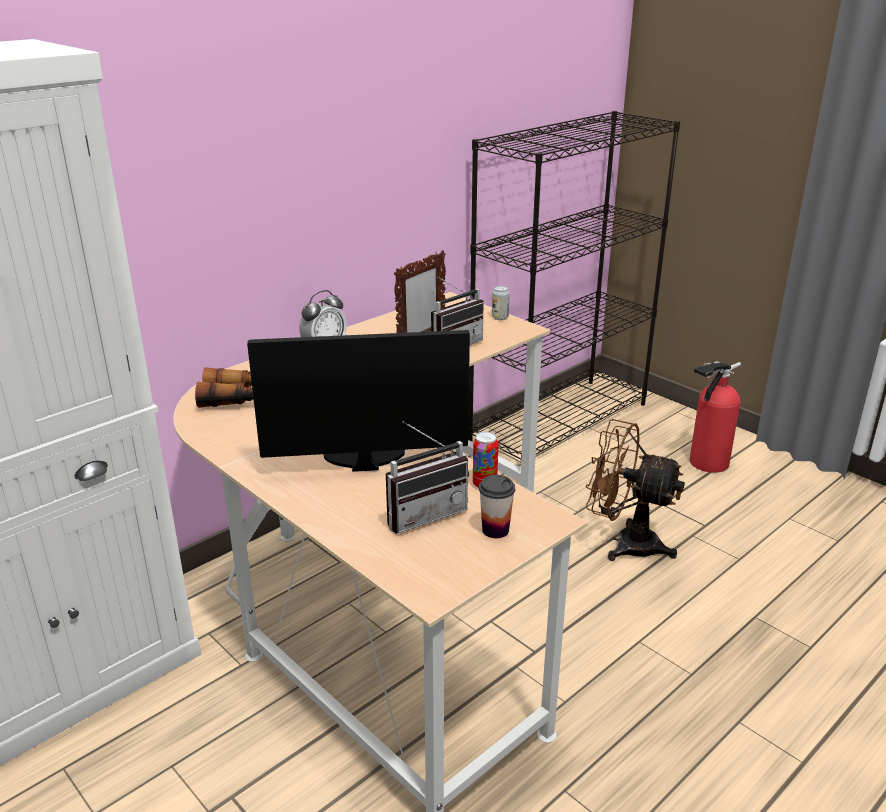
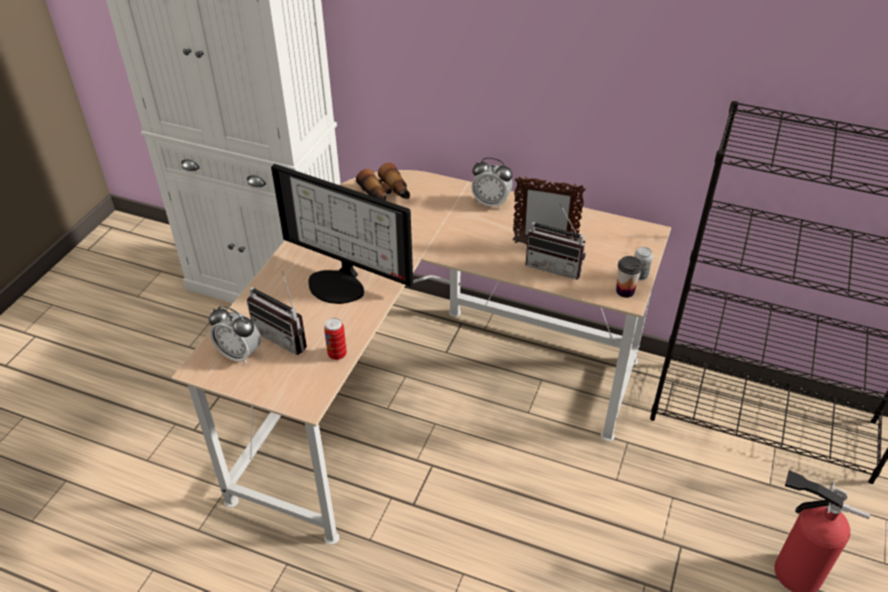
camera: 65 degrees right, 15 degrees up
monitor [247,330,470,472] -> monitor turned 150 degrees clockwise [271,164,413,304]
cup [479,475,515,538] -> cup moved to [616,256,643,298]
brown fan [586,419,685,561] -> none
none -> alarm clock [209,306,261,364]

